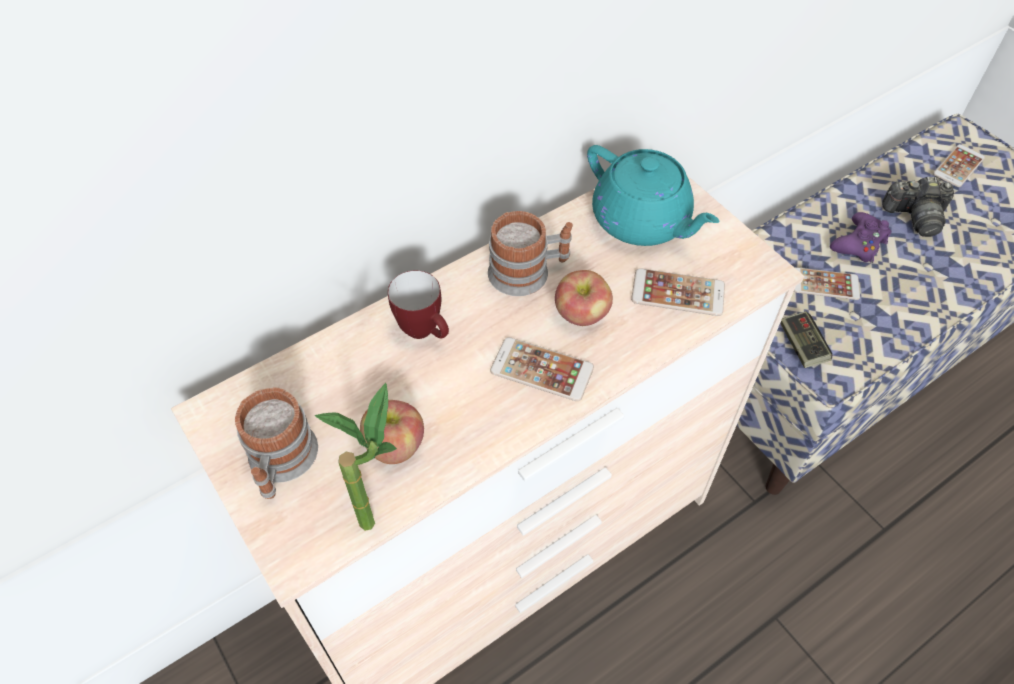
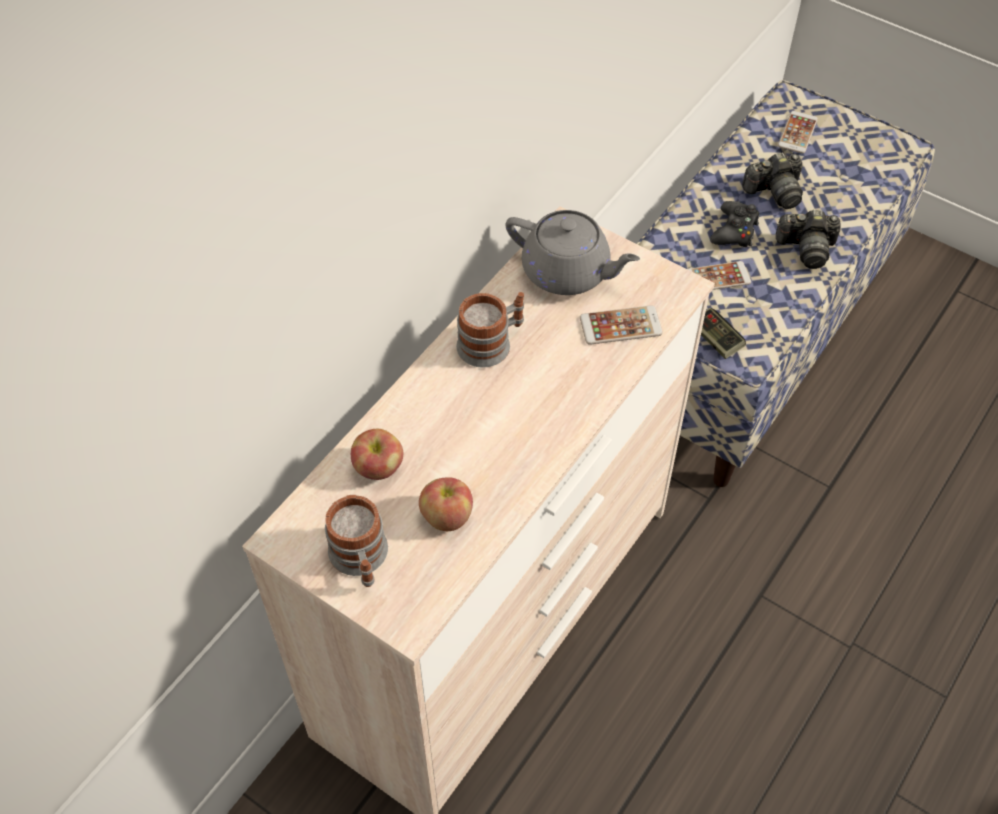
camera: 20 degrees left, 0 degrees up
potted plant [315,383,397,531] -> none
mug [388,270,449,339] -> none
phone [490,337,594,401] -> none
apple [555,270,613,326] -> apple moved to [351,429,403,480]
turquoise teapot [587,145,719,246] -> grey teapot [506,210,640,295]
purple game controller [830,212,891,263] -> black game controller [710,201,760,247]
none -> camera [776,210,841,269]

